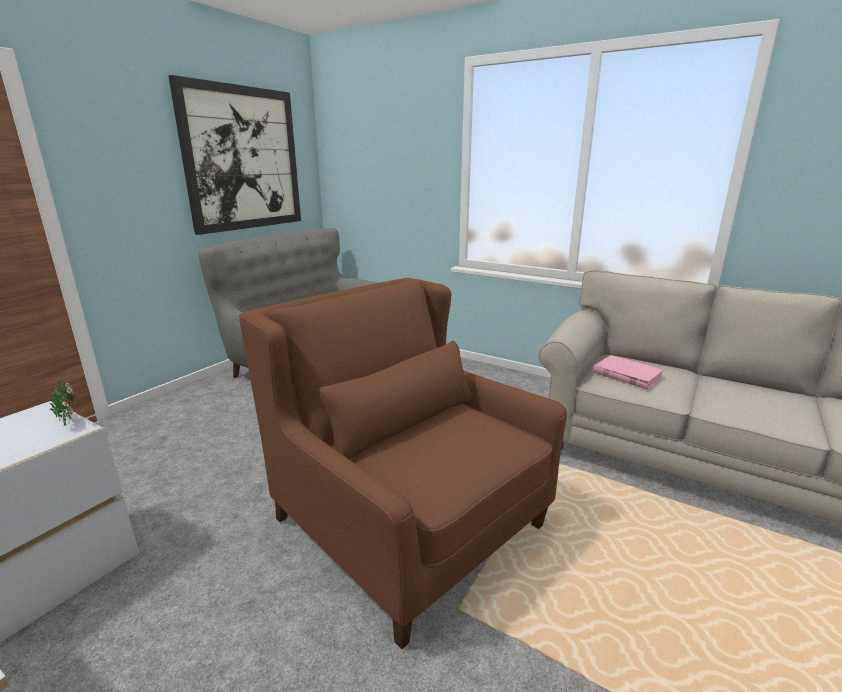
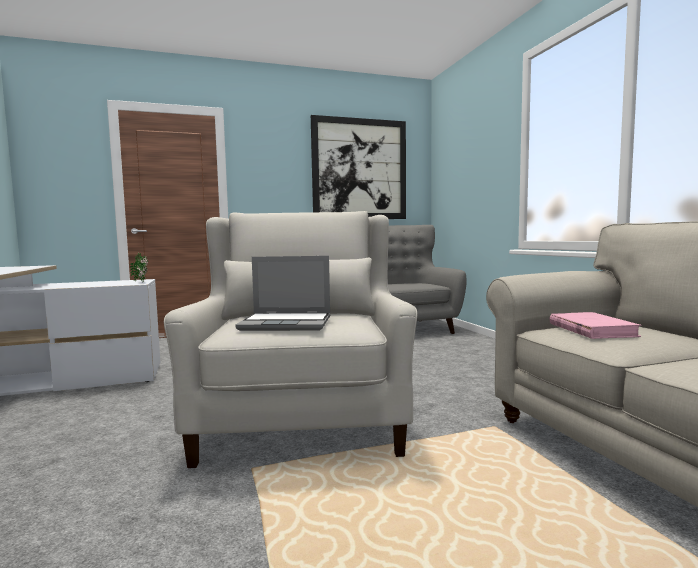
camera: 40 degrees right, 15 degrees down
brown armchair [239,278,567,649] -> white armchair [164,211,417,468]
none -> laptop [235,256,330,331]

